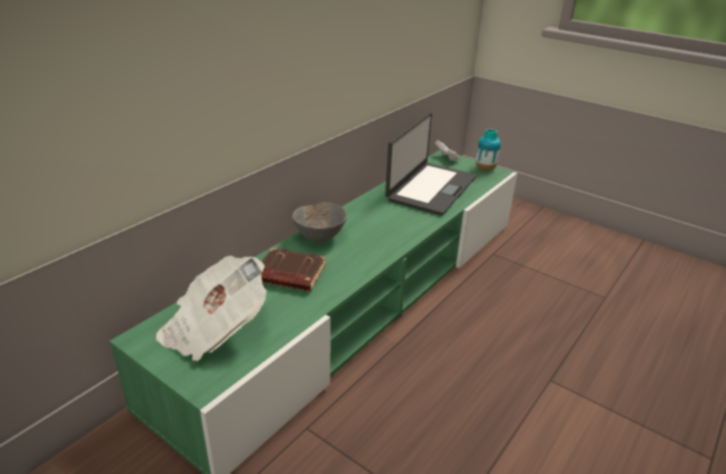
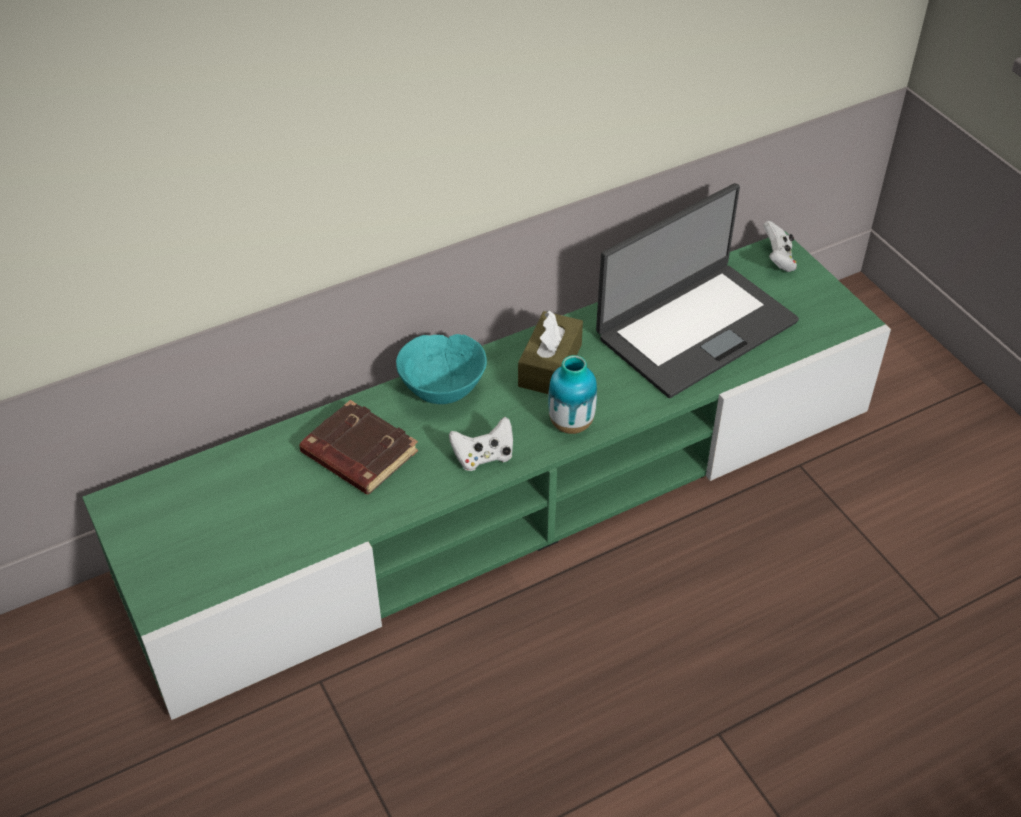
camera: 25 degrees right, 15 degrees up
newspaper [156,255,267,361] -> none
grey bowl [292,202,347,242] -> turquoise bowl [396,334,487,404]
vase [476,129,501,170] -> vase moved to [548,355,597,434]
none -> white game controller [449,417,513,471]
none -> brown tissue box [518,310,583,394]

